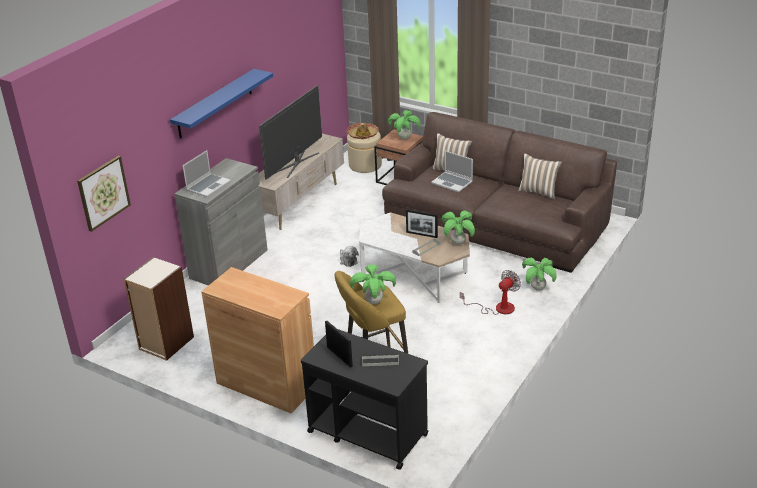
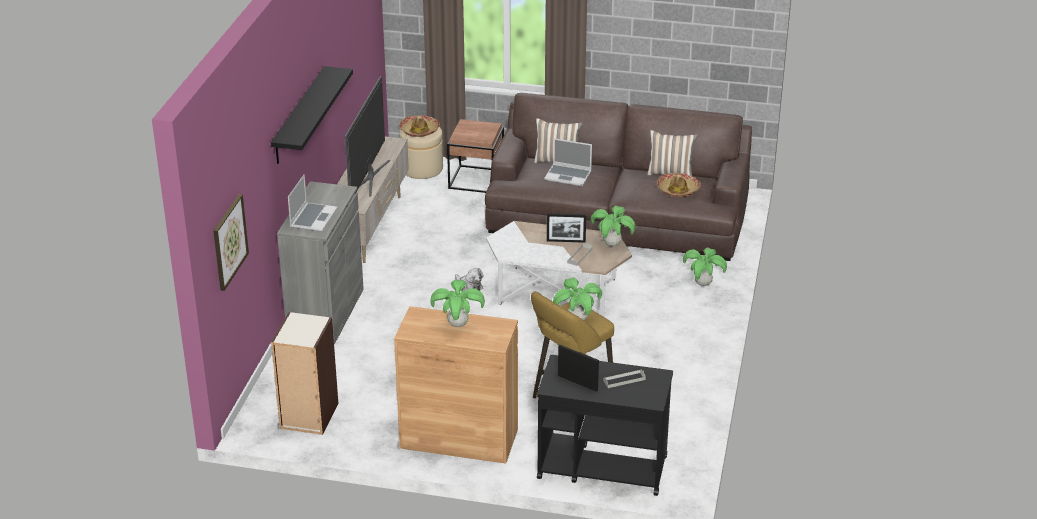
camera: 20 degrees left, 0 degrees up
blue shelf [170,69,273,139] -> black shelf [271,66,353,164]
potted plant [388,110,421,140] -> potted plant moved to [430,280,485,327]
fan [460,270,521,315] -> none
none -> hat [657,173,701,197]

